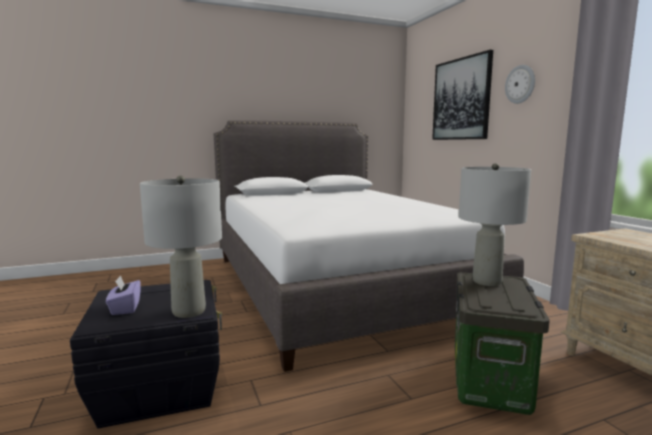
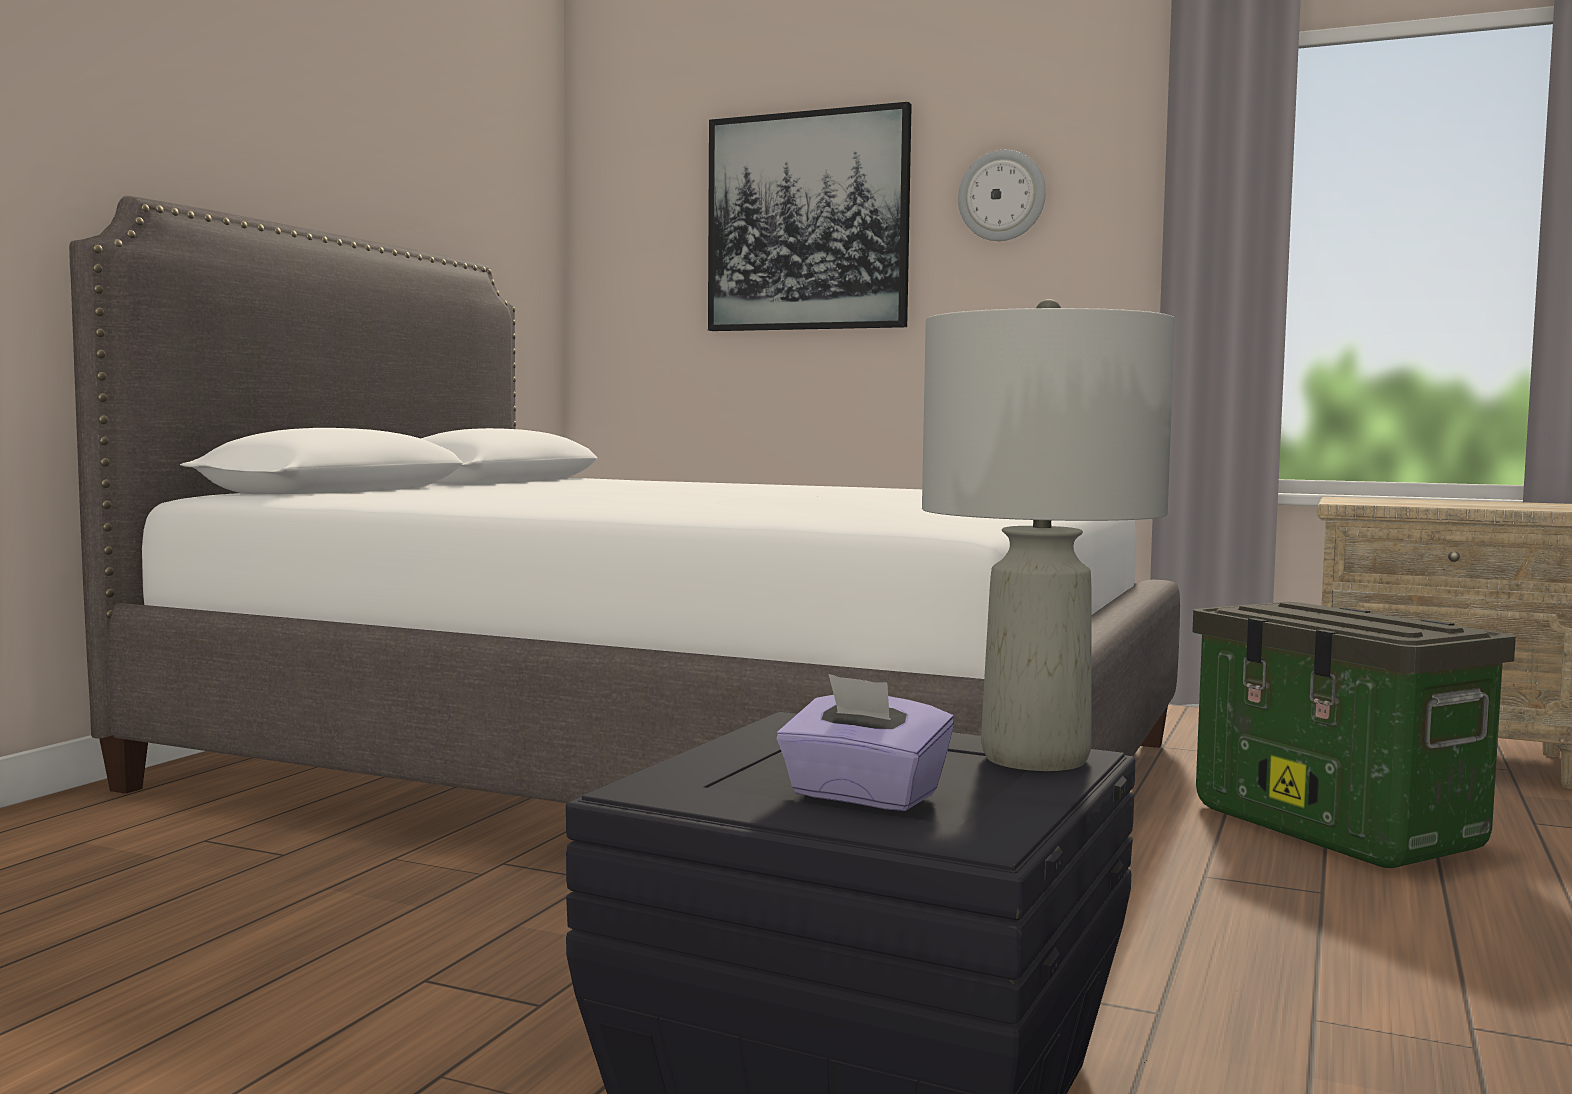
camera: 45 degrees left, 5 degrees down
grey table lamp [459,163,531,286] -> none

